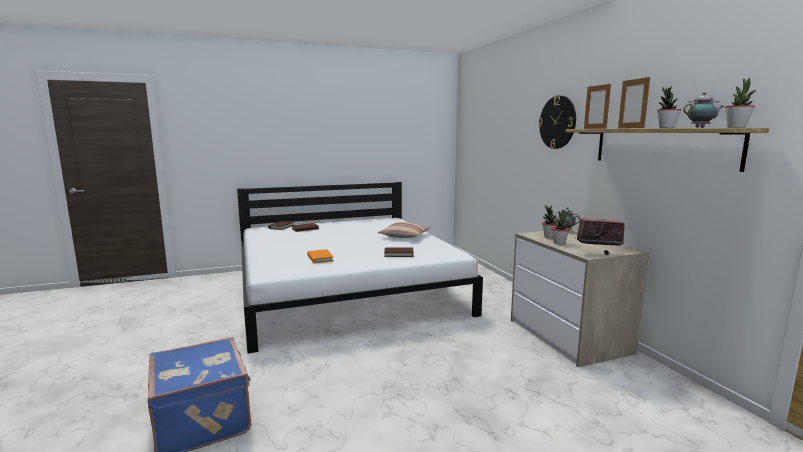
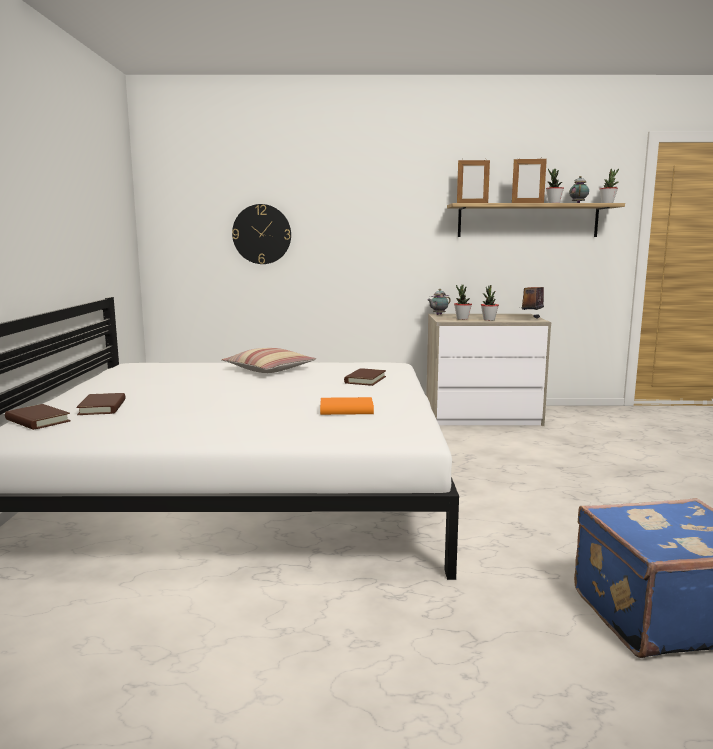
camera: 70 degrees left, 0 degrees up
wall clock [538,96,576,149] -> wall clock moved to [232,204,291,264]

